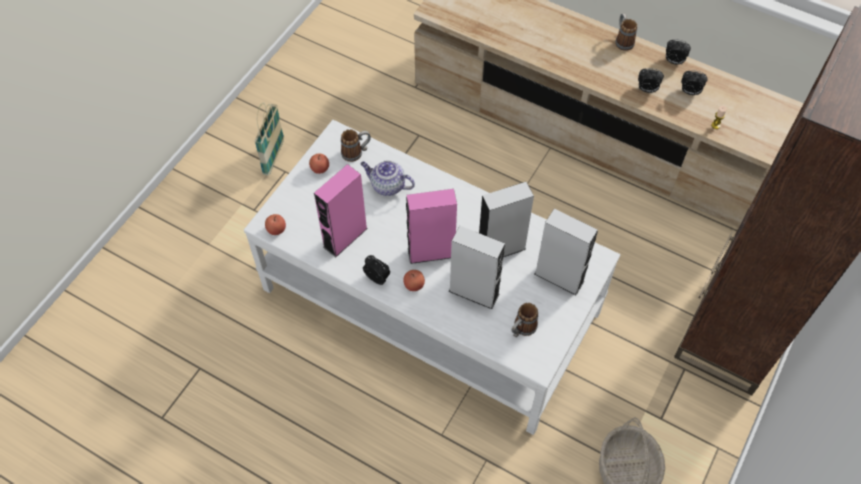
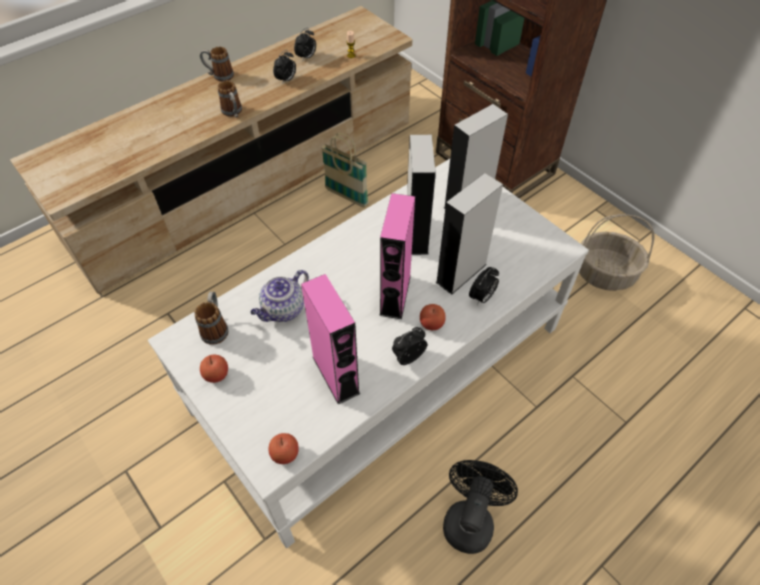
camera: 70 degrees left, 5 degrees down
basket [255,102,284,176] -> basket moved to [321,133,369,207]
mug [512,303,538,337] -> mug moved to [218,80,242,118]
alarm clock [666,39,691,64] -> alarm clock moved to [469,267,499,305]
none -> black fan [443,460,518,554]

